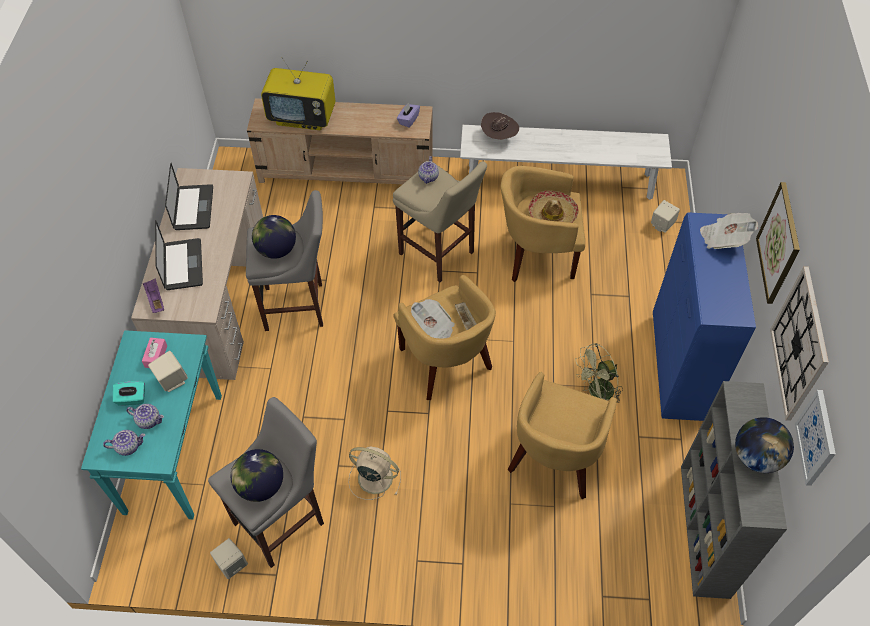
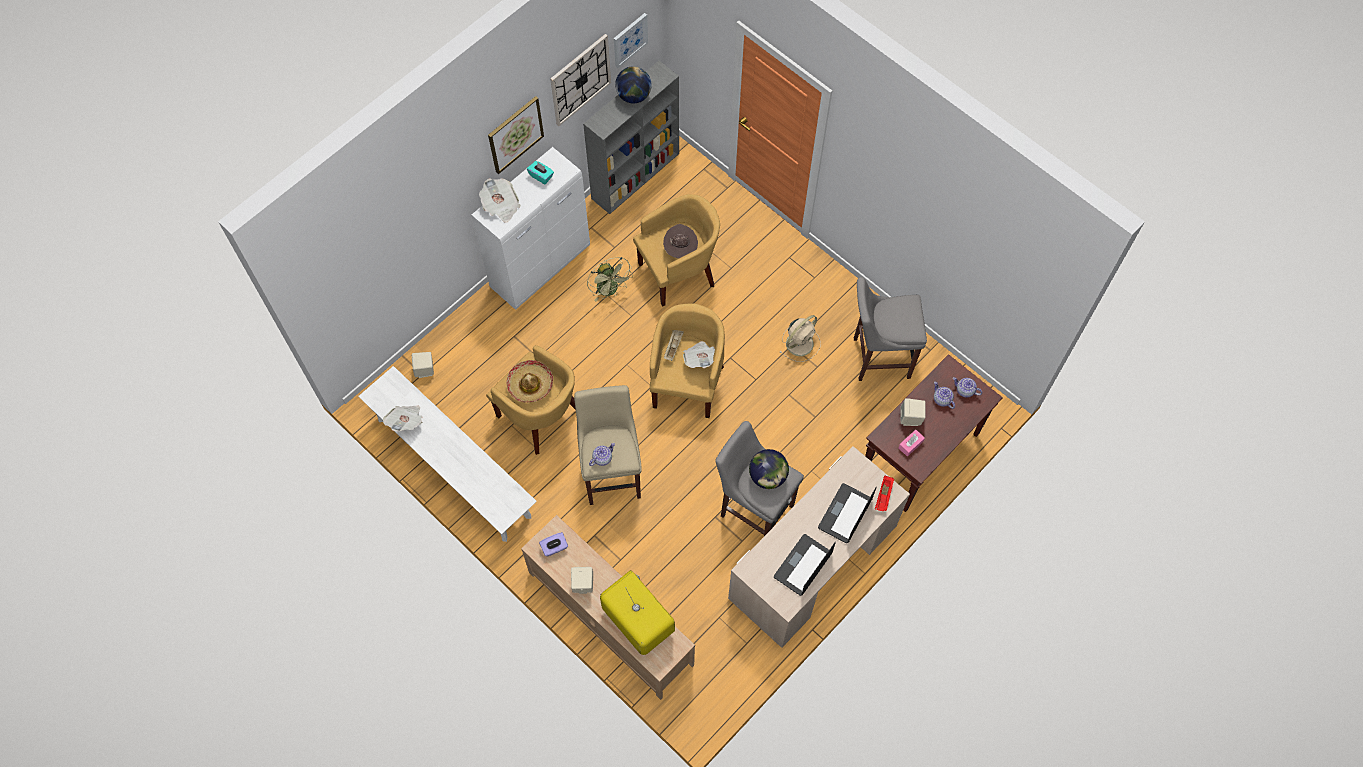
camera: 140 degrees left, 10 degrees up
turquoise console table [81,330,222,519] -> brown console table [865,354,1003,512]
turquoise tissue box [113,381,145,406] -> turquoise tissue box moved to [527,161,554,184]
purple tray [143,278,164,313] -> red tray [875,475,894,511]
beige speaker [210,538,248,579] -> beige speaker moved to [571,567,593,594]
globe [231,449,283,502] -> none
beige fan [348,447,401,500] -> beige fan turned 105 degrees counterclockwise [779,315,821,362]
brown hat [481,112,519,140] -> brown hat moved to [663,224,698,258]
green fan [575,343,623,403] -> green fan turned 45 degrees clockwise [587,257,633,301]
blue cabinet [653,213,756,421] -> white cabinet [472,147,590,310]
none -> newspaper [383,406,423,431]

